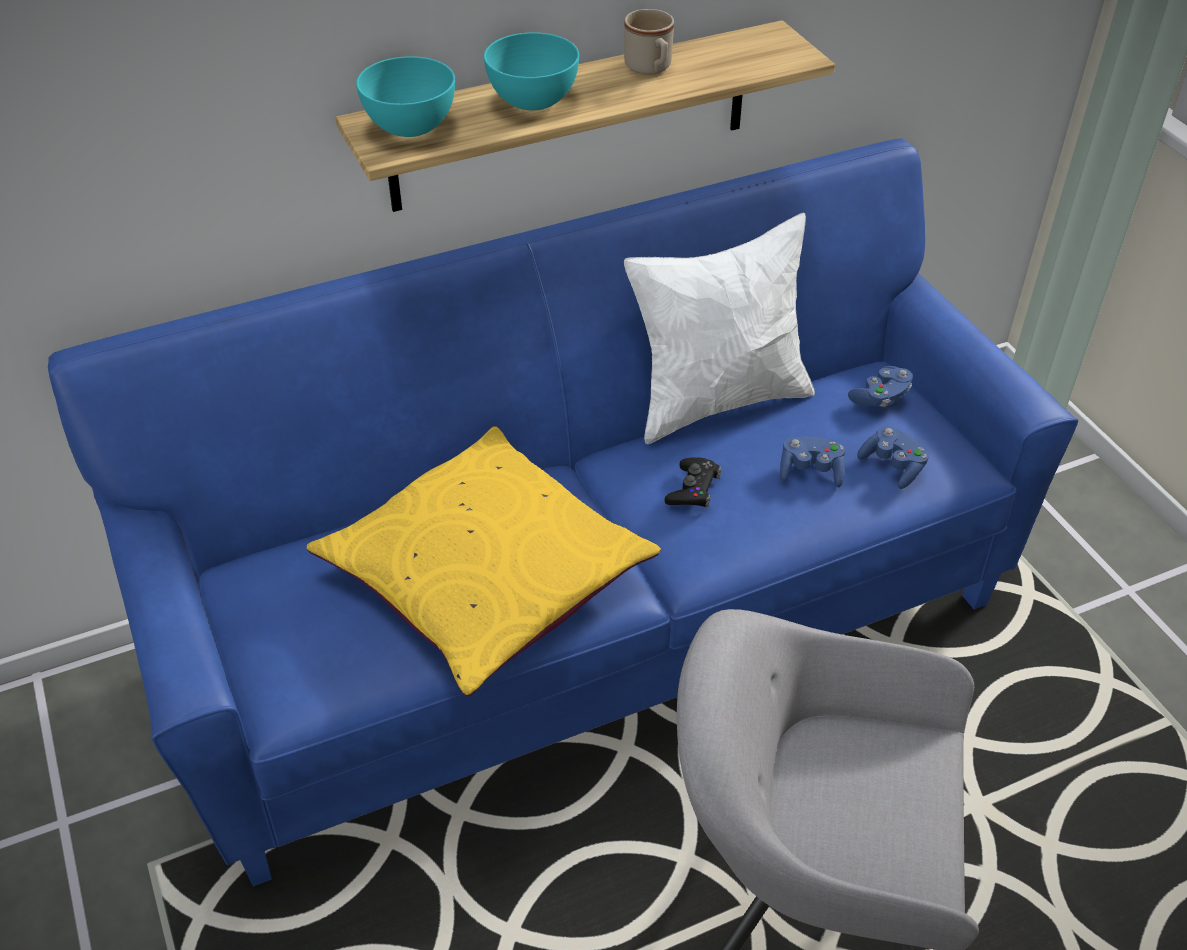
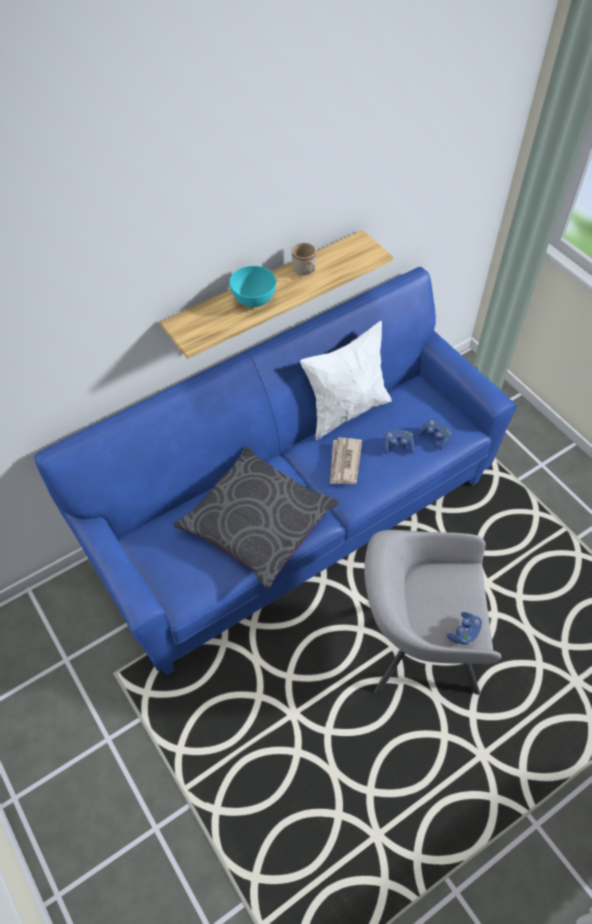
camera: 10 degrees left, 10 degrees up
yellow pillow [307,426,661,697] -> grey pillow [173,446,339,589]
turquoise bowl [356,56,455,137] -> none
black game controller [665,457,722,508] -> newspaper [330,437,362,484]
blue game controller [848,366,913,408] -> blue game controller moved to [446,612,482,645]

